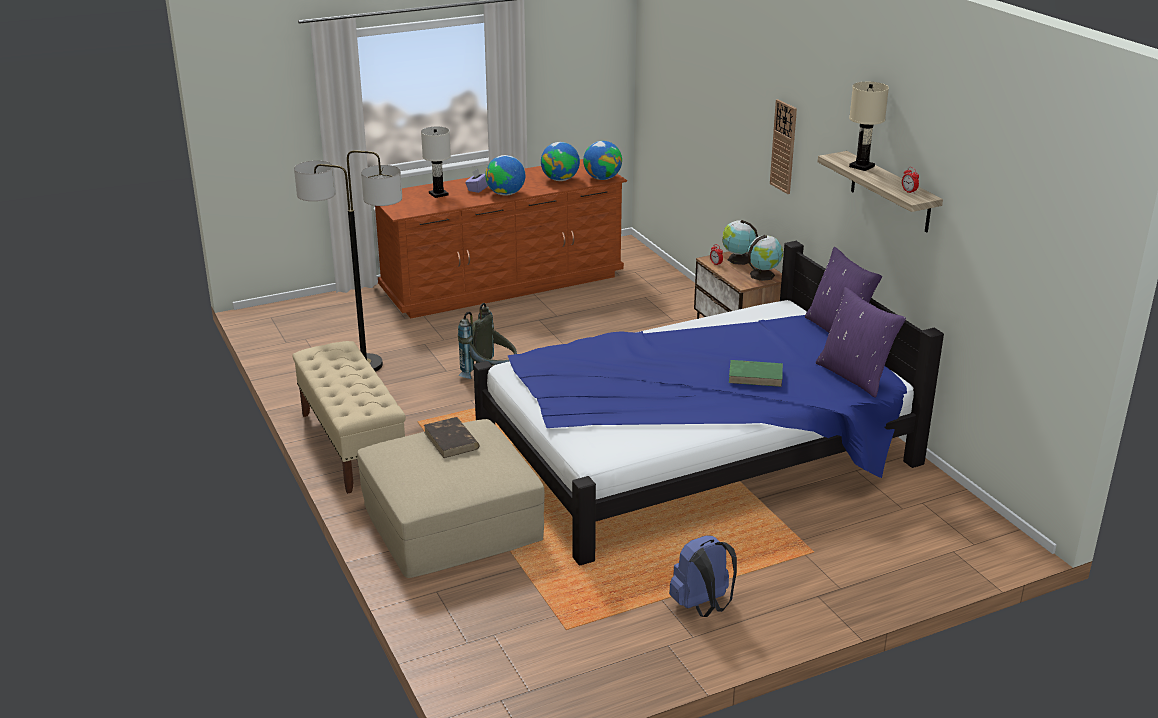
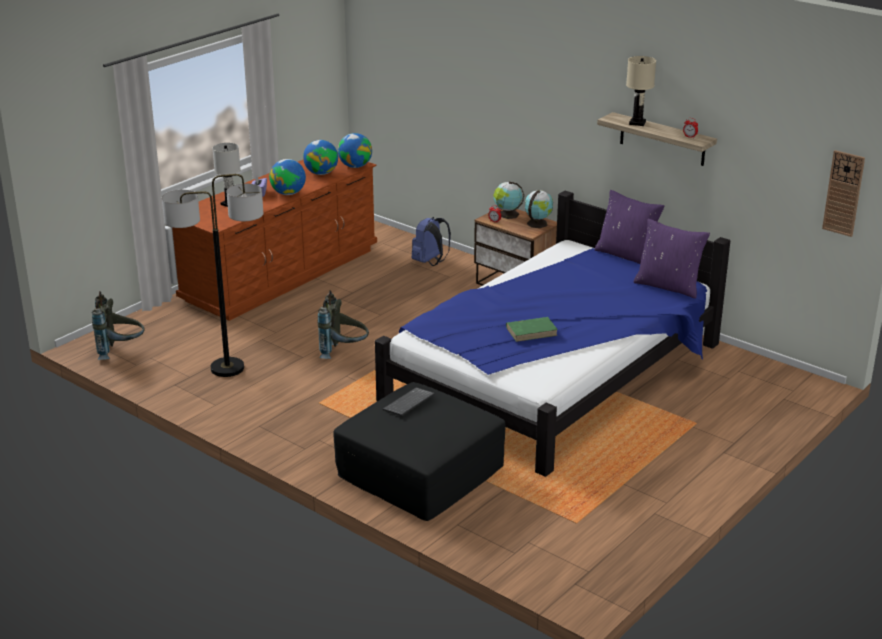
camera: 25 degrees left, 0 degrees up
beige bench [292,341,406,494] -> none
beige ottoman [357,419,545,578] -> black ottoman [334,382,505,521]
brown book [424,417,480,458] -> keyboard [383,387,435,416]
blue backpack [669,535,737,617] -> blue backpack moved to [412,217,451,266]
green book [729,360,783,387] -> green book moved to [506,317,558,342]
wall clock [770,99,797,194] -> wall clock moved to [822,150,865,237]
none -> grey backpack [92,291,145,360]

